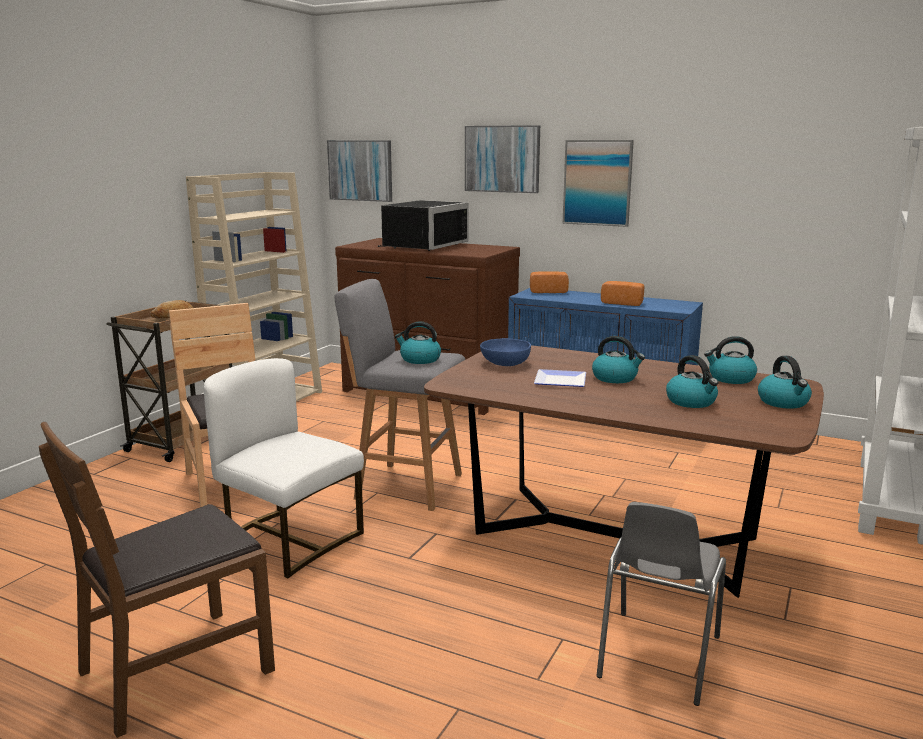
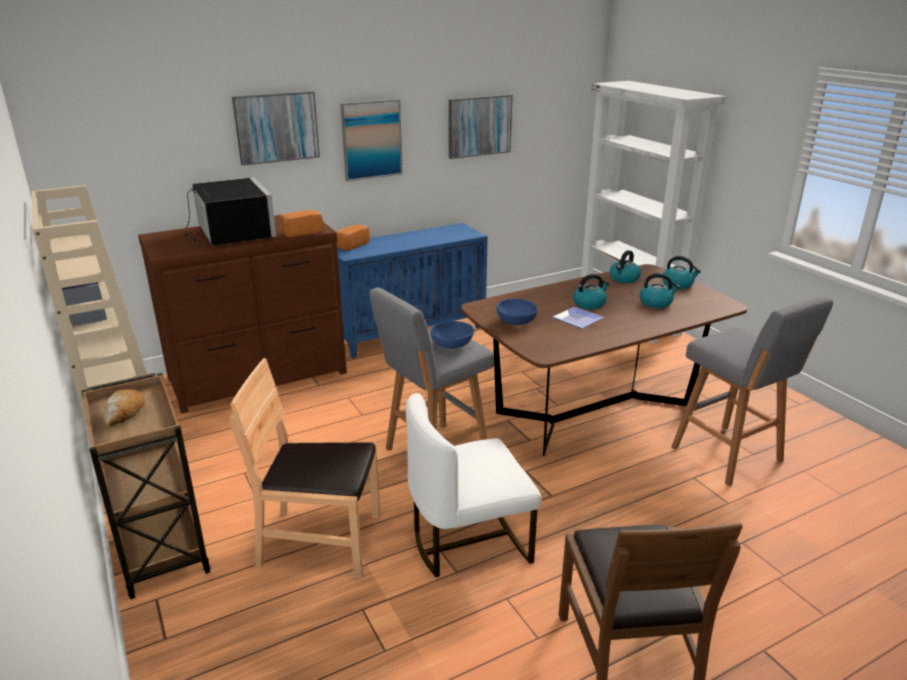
camera: 55 degrees left, 10 degrees up
picture [327,140,392,202] -> picture moved to [449,94,513,159]
kettle [395,321,441,364] -> blue bowl [430,321,474,349]
grey chair [596,502,726,706] -> grey stool [671,296,833,486]
bread [601,281,645,306] -> bread moved to [280,210,323,237]

